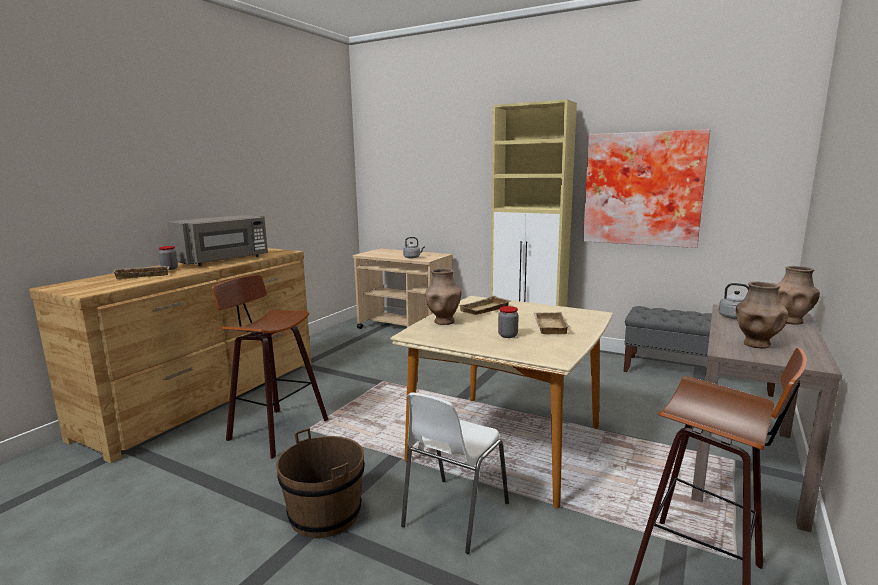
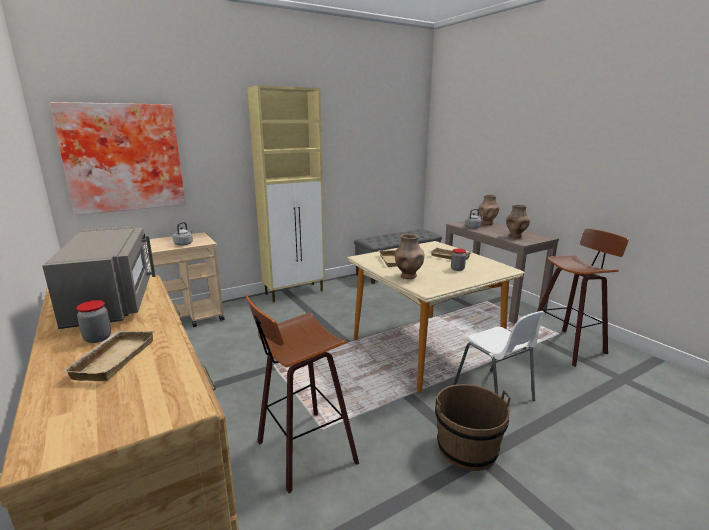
camera: 60 degrees left, 5 degrees up
picture [583,129,710,248] -> picture moved to [50,102,185,215]

